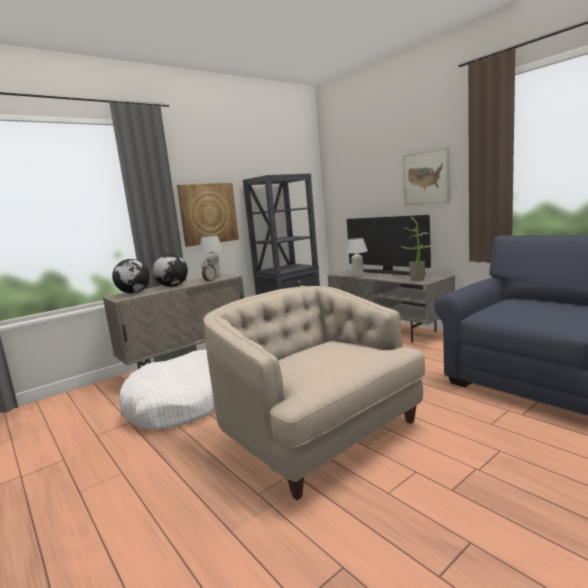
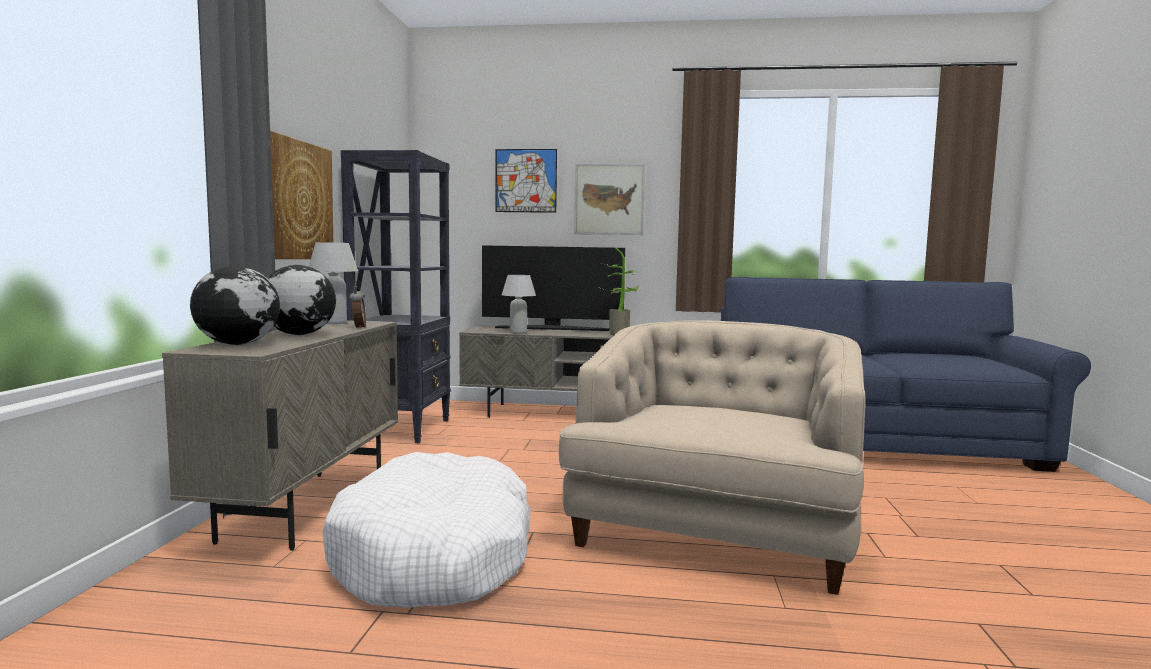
camera: 45 degrees left, 5 degrees down
beige armchair [203,286,426,500] -> beige armchair turned 105 degrees clockwise [559,320,865,595]
none -> picture [495,149,557,213]

